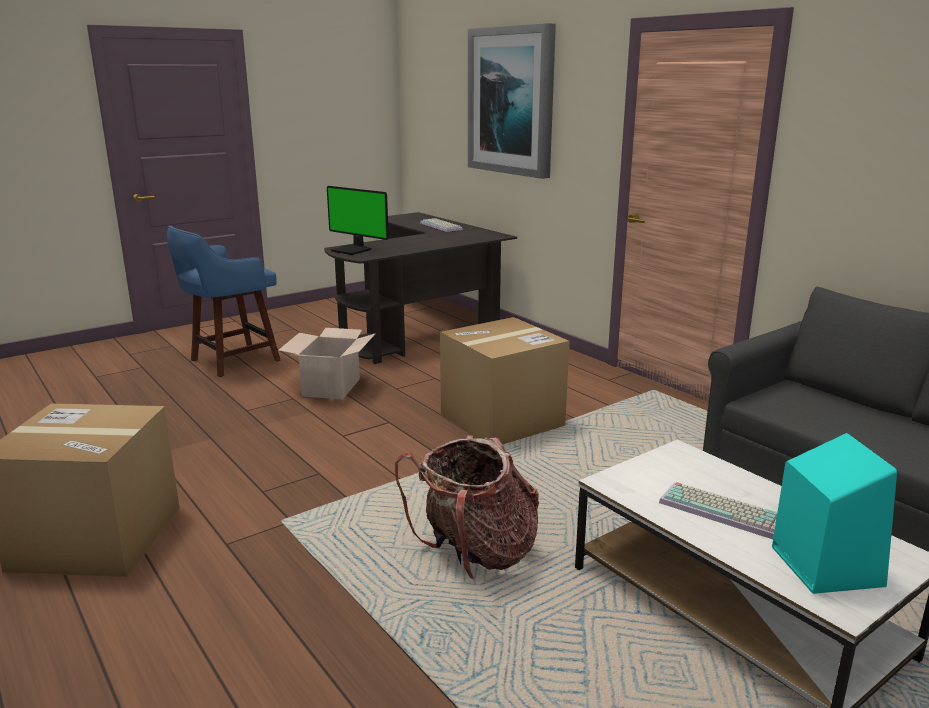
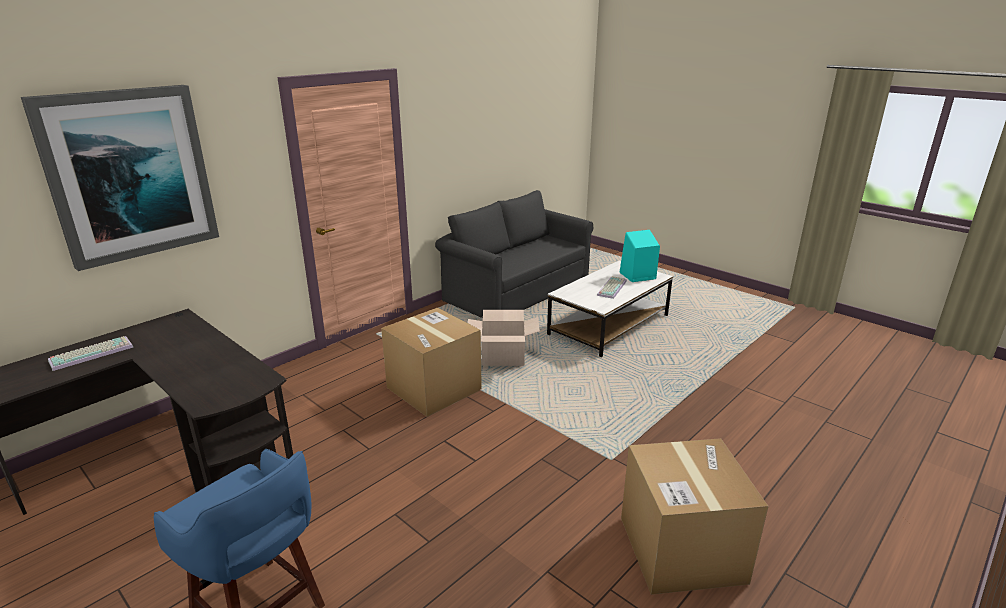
camera: 100 degrees left, 5 degrees up
cardboard box [278,328,376,400] -> cardboard box moved to [468,310,540,366]
monitor [327,186,389,255] -> none
backpack [395,435,539,580] -> none

